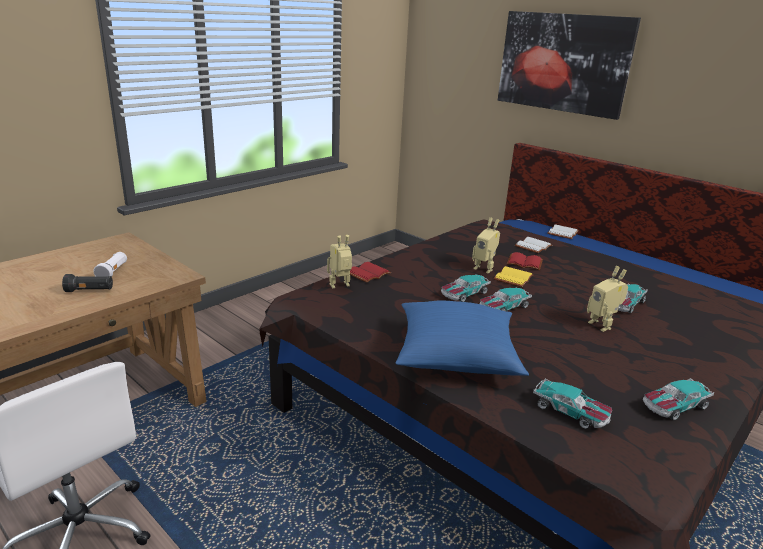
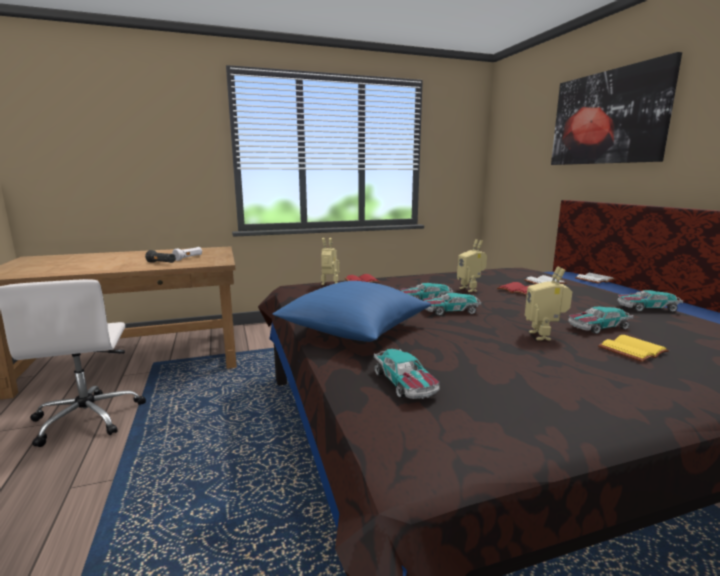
camera: 30 degrees right, 10 degrees down
yellow book [493,266,533,287] -> yellow book moved to [598,335,669,362]
toy car [643,378,714,420] -> toy car moved to [617,290,683,312]

